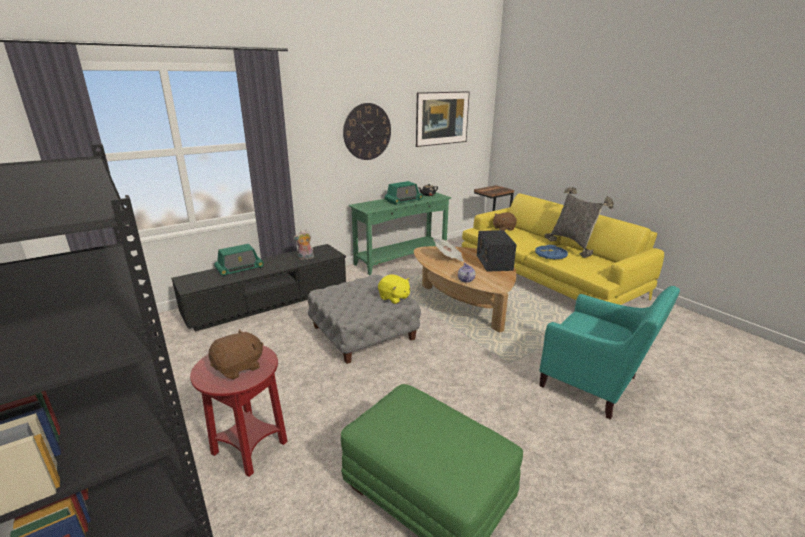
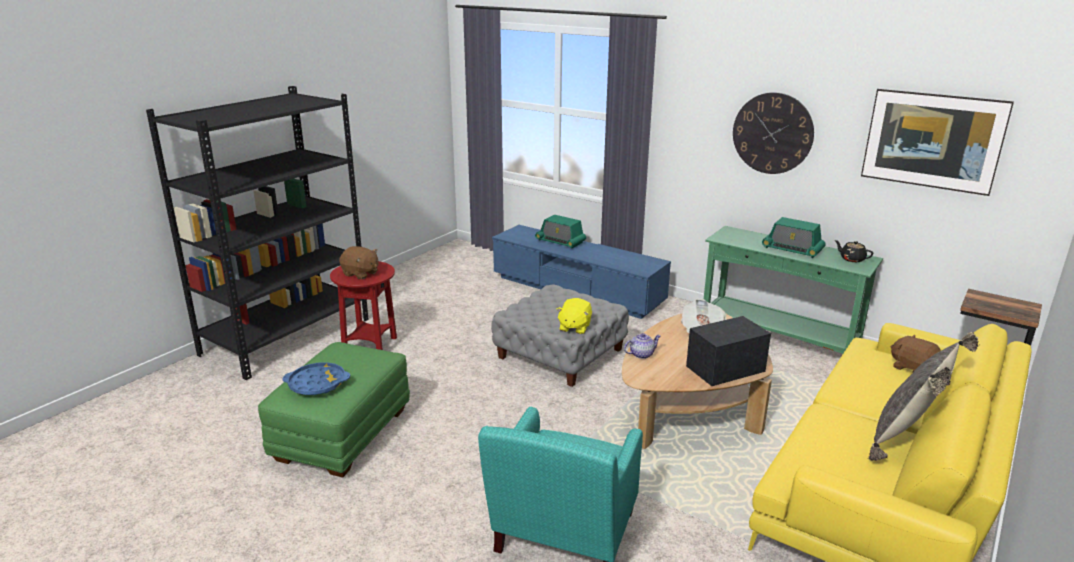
camera: 70 degrees right, 0 degrees up
black tv stand [171,244,346,332] -> blue tv stand [492,225,671,319]
plush toy [293,230,314,260] -> none
blue tray [535,245,568,260] -> blue tray moved to [283,362,350,395]

